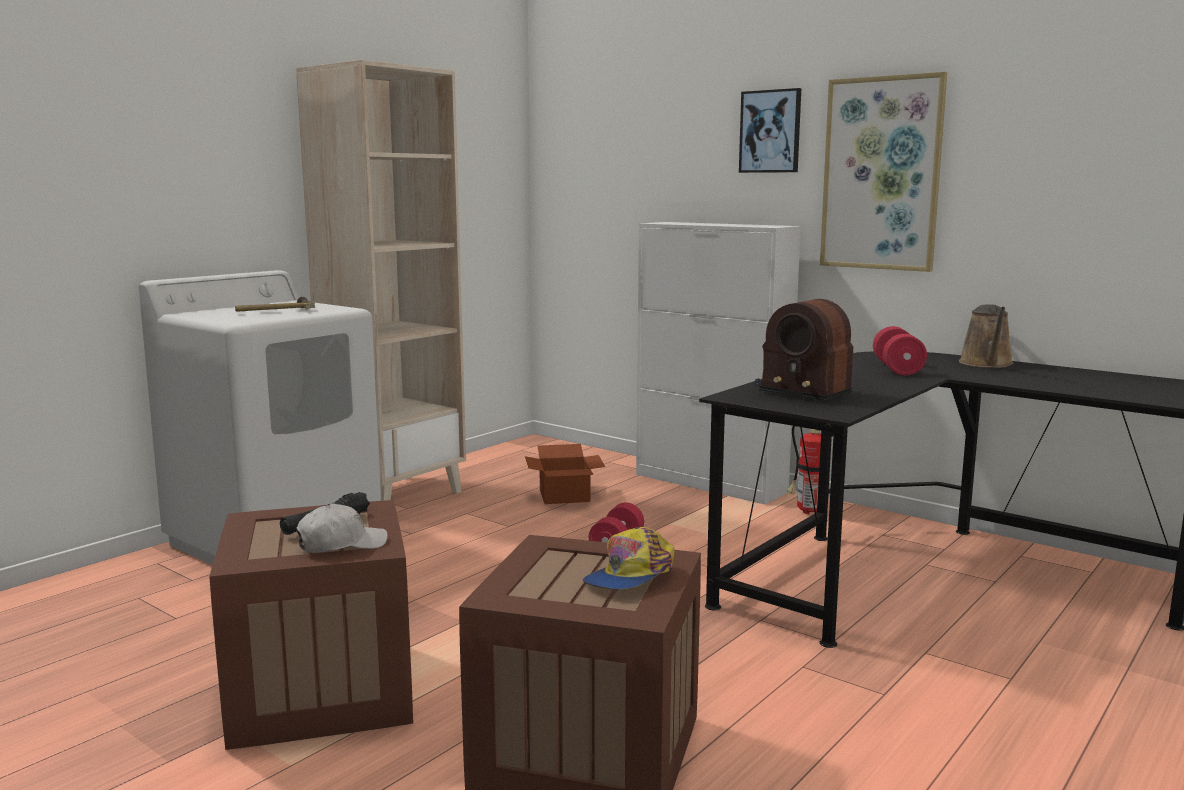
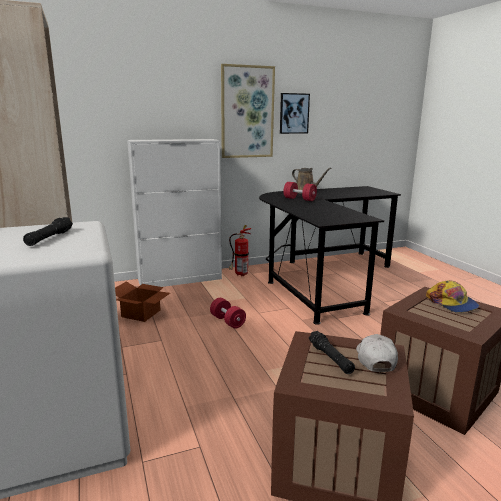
camera: 60 degrees left, 5 degrees up
hammer [235,297,315,312] -> black flashlight [23,217,73,246]
picture [739,88,801,173] -> picture moved to [280,93,310,134]
radio [755,299,853,401] -> none

